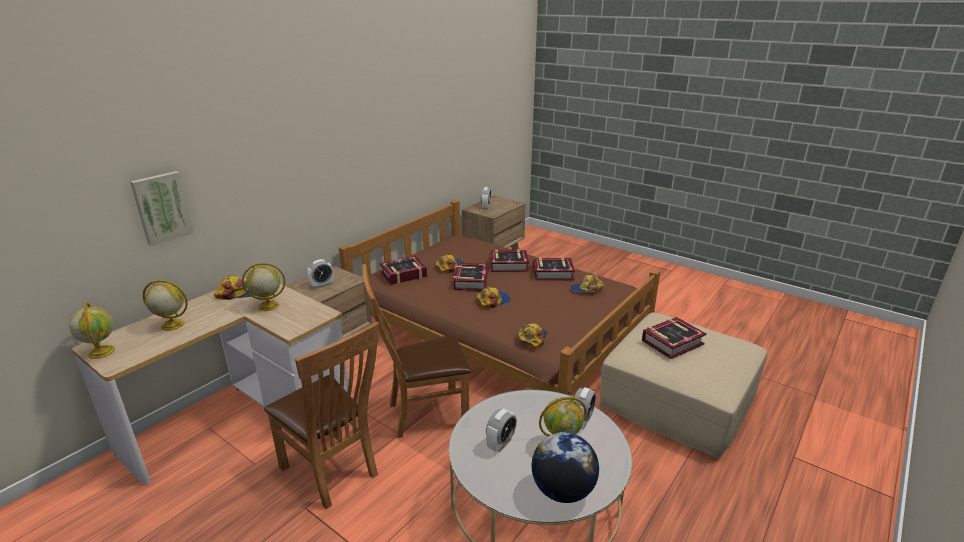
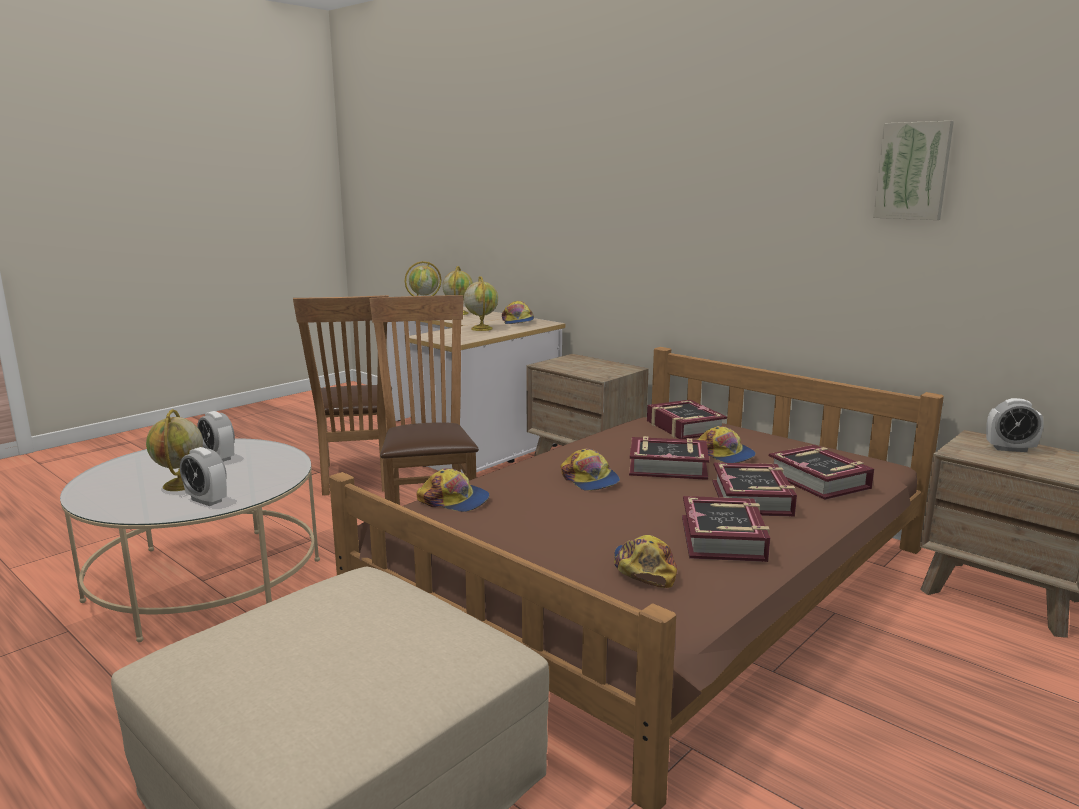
camera: 95 degrees right, 10 degrees down
picture [130,171,194,246] -> picture moved to [873,121,954,220]
brown chair [264,322,379,509] -> brown chair turned 60 degrees counterclockwise [293,295,392,496]
alarm clock [307,259,334,288] -> none
globe [532,432,599,503] -> none
book [642,317,707,359] -> book moved to [769,445,874,500]

